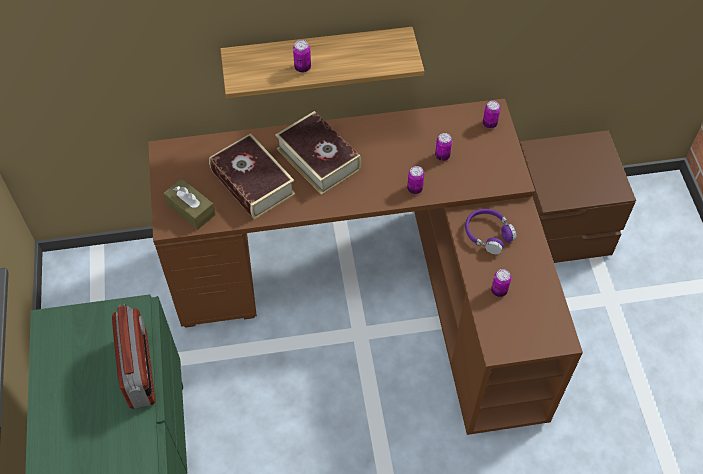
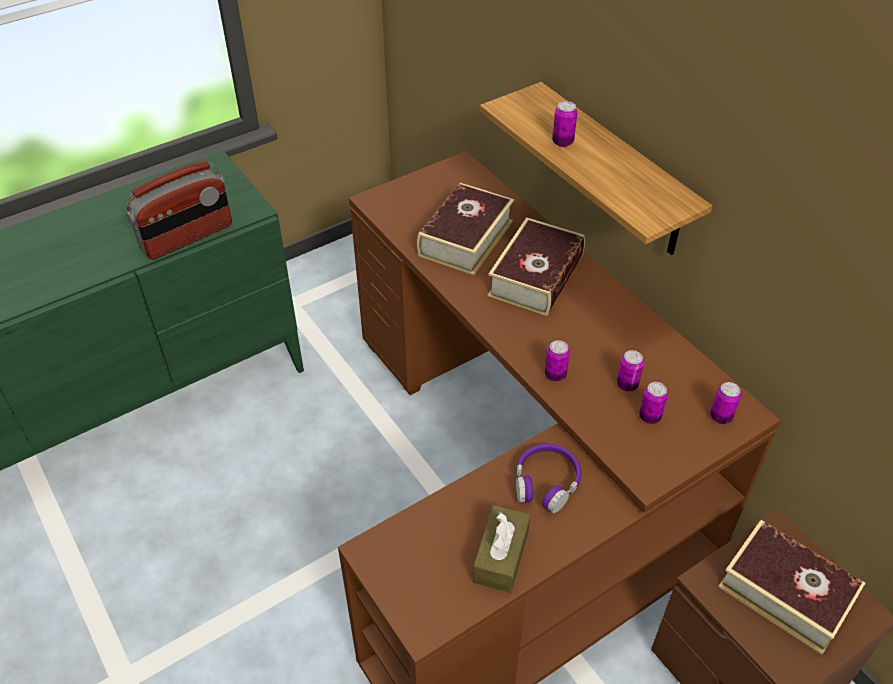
camera: 65 degrees right, 10 degrees down
brown tissue box [163,179,216,230] -> brown tissue box moved to [473,505,531,593]
can [491,269,511,297] -> can moved to [639,382,668,424]
none -> book [718,520,865,655]

